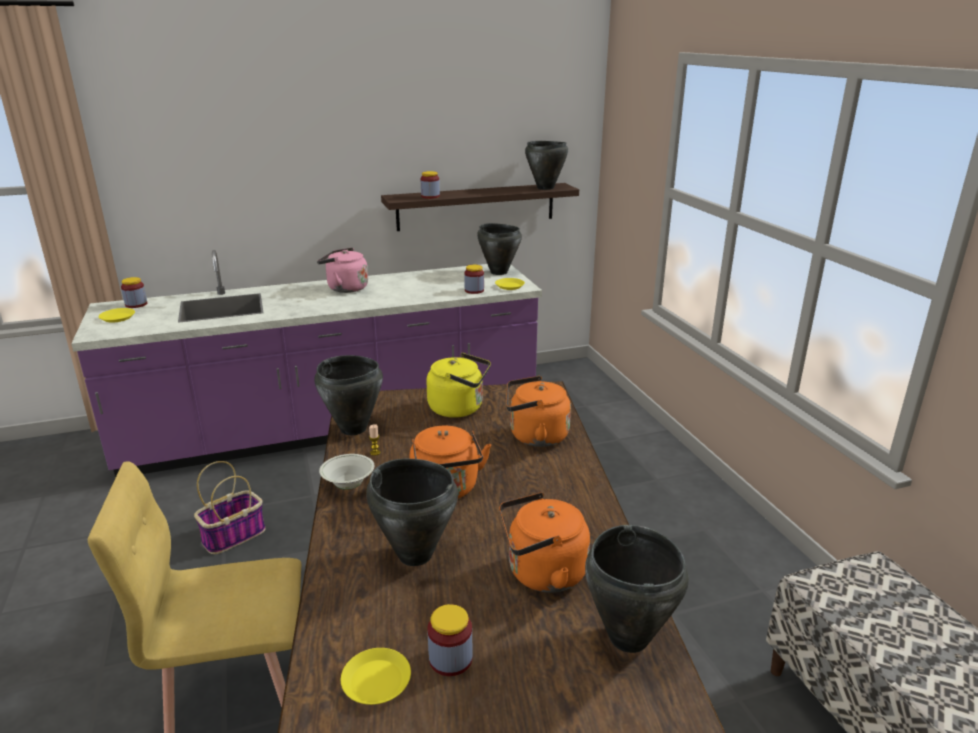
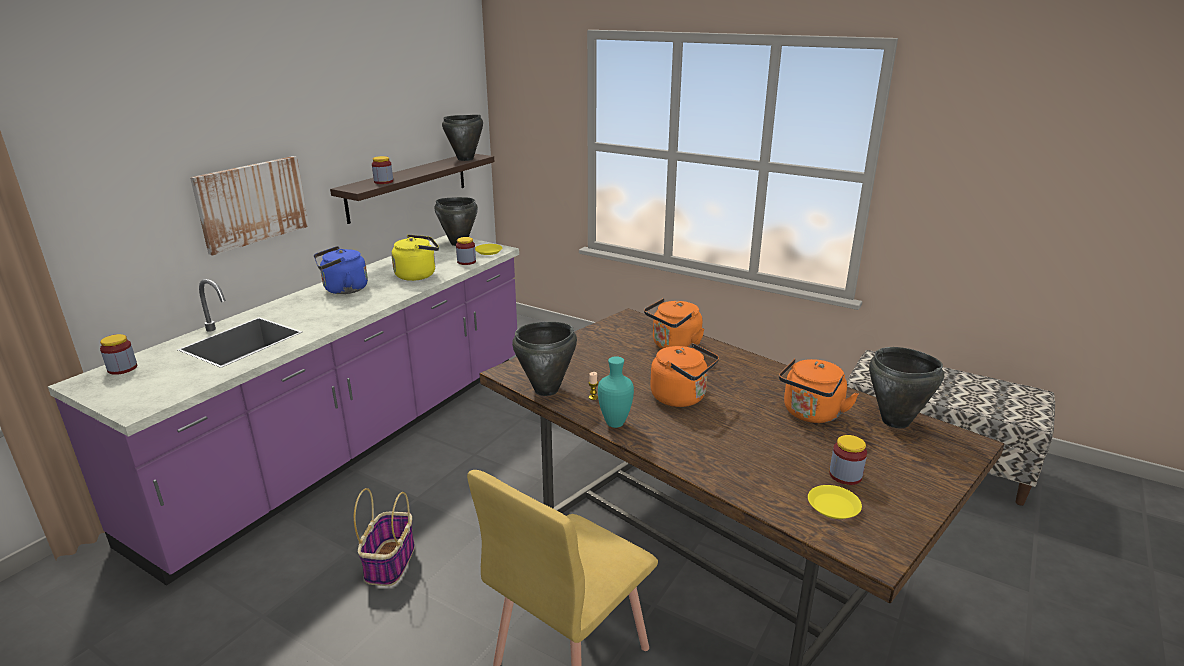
camera: 40 degrees left, 0 degrees up
yellow plate [99,308,135,323] -> none
pink kettle [317,247,368,293] -> blue kettle [314,246,368,294]
white bowl [319,454,374,490] -> turquoise vase [598,356,634,428]
black cooking pot [366,459,458,566] -> none
yellow kettle [426,353,491,418] -> yellow kettle moved to [391,235,439,281]
none -> picture [190,156,309,256]

